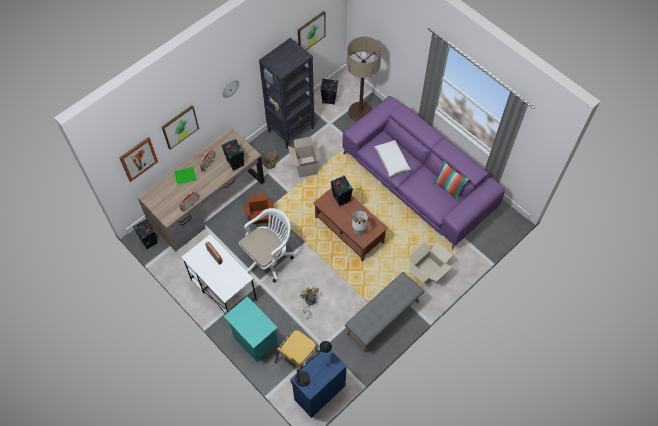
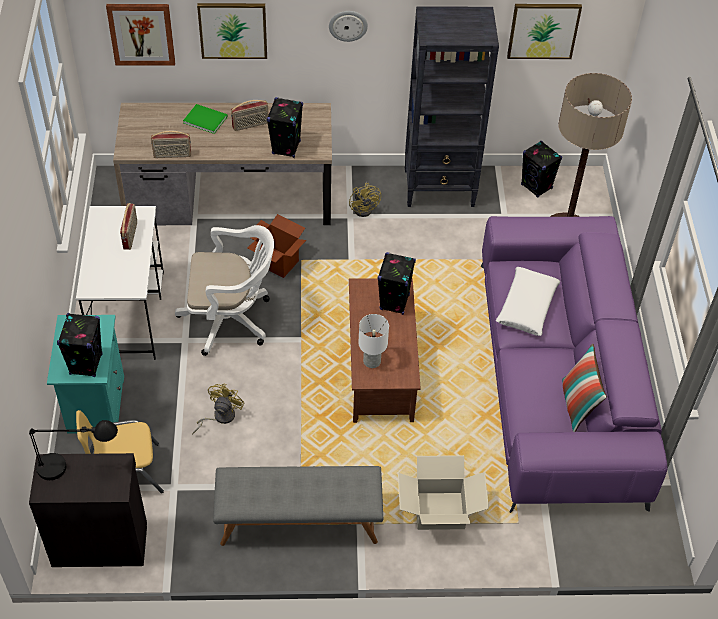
camera: 40 degrees right, 10 degrees down
black speaker [133,219,158,250] -> black speaker moved to [57,313,103,377]
cardboard box [288,137,321,178] -> none
blue cabinet [290,351,347,418] -> black cabinet [29,453,147,567]

